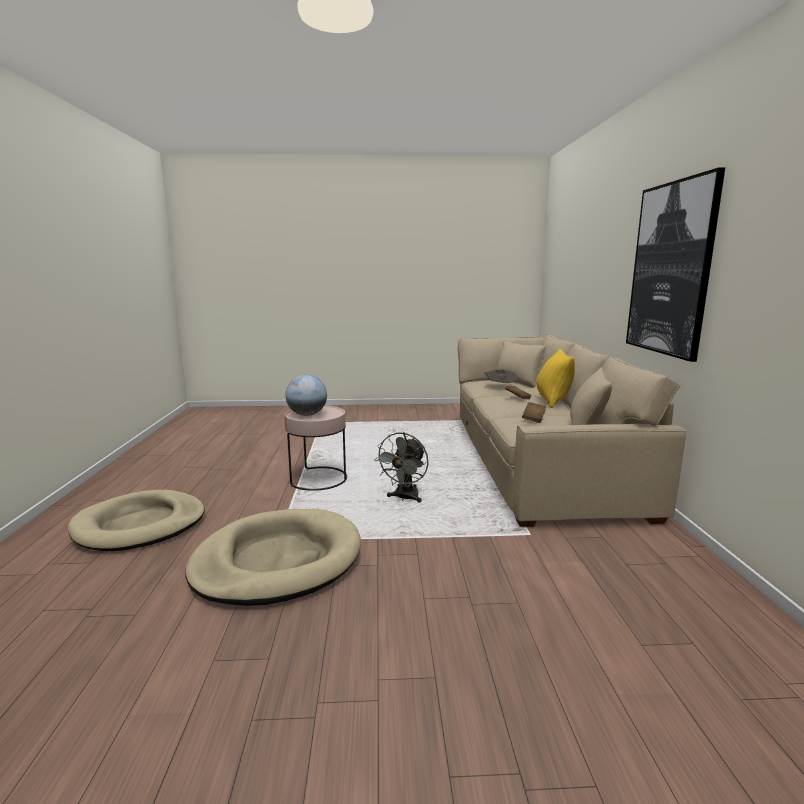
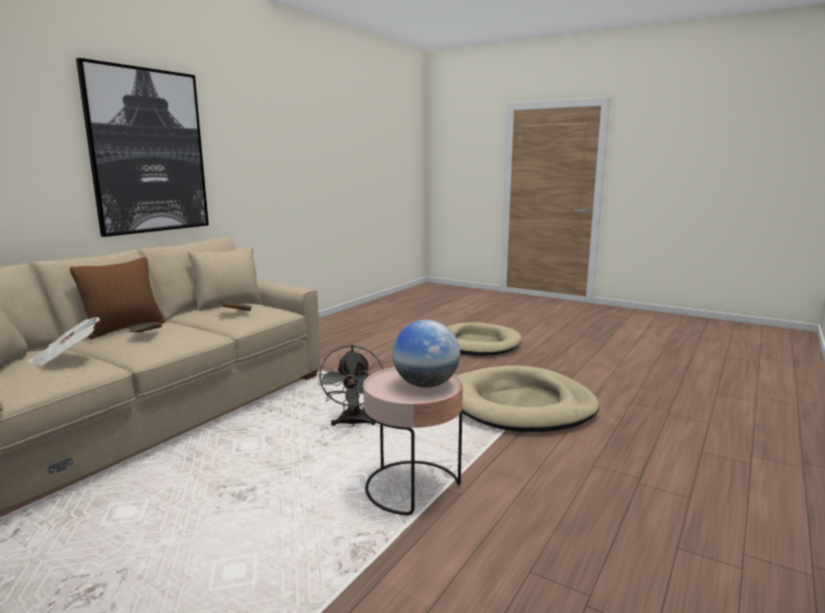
camera: 145 degrees left, 0 degrees up
beige dog bed [68,490,205,551] -> beige dog bed moved to [448,322,522,356]
grey fan [374,432,429,503] -> grey fan turned 120 degrees clockwise [318,345,383,427]
yellow pillow [536,349,575,408] -> brown pillow [70,257,165,339]

